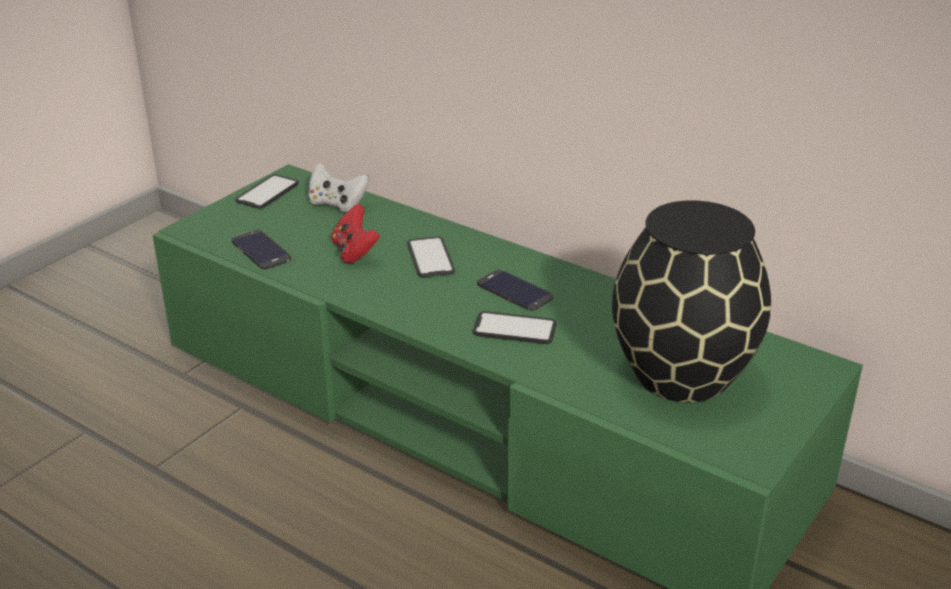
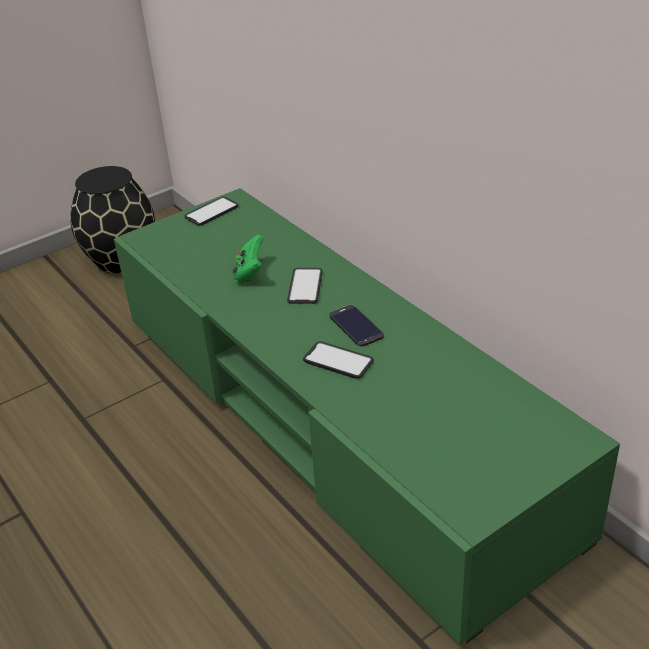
camera: 20 degrees right, 5 degrees up
phone [232,230,291,269] -> none
white game controller [309,163,370,212] -> none
red game controller [331,204,380,263] -> green game controller [233,235,264,283]
black vase [612,200,771,403] -> black vase moved to [70,166,155,273]

